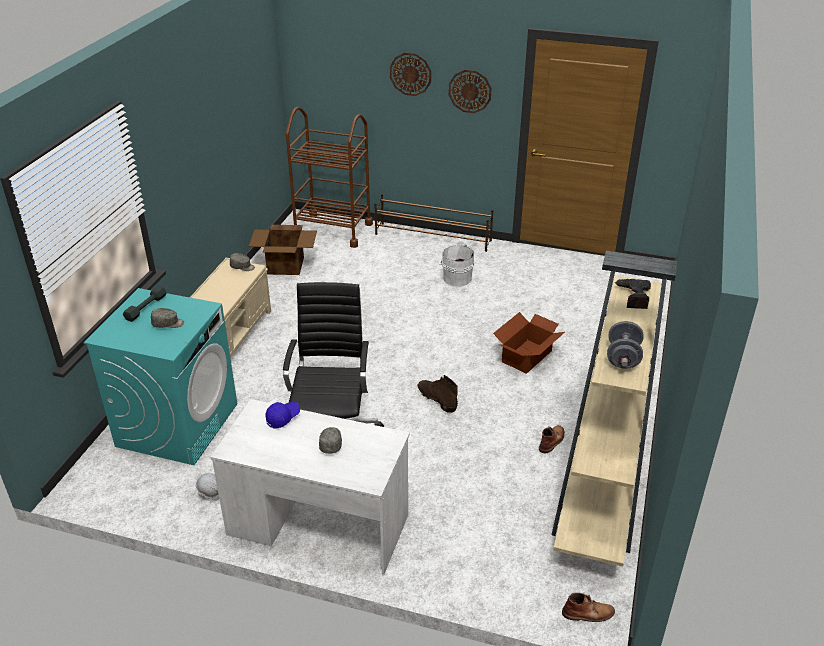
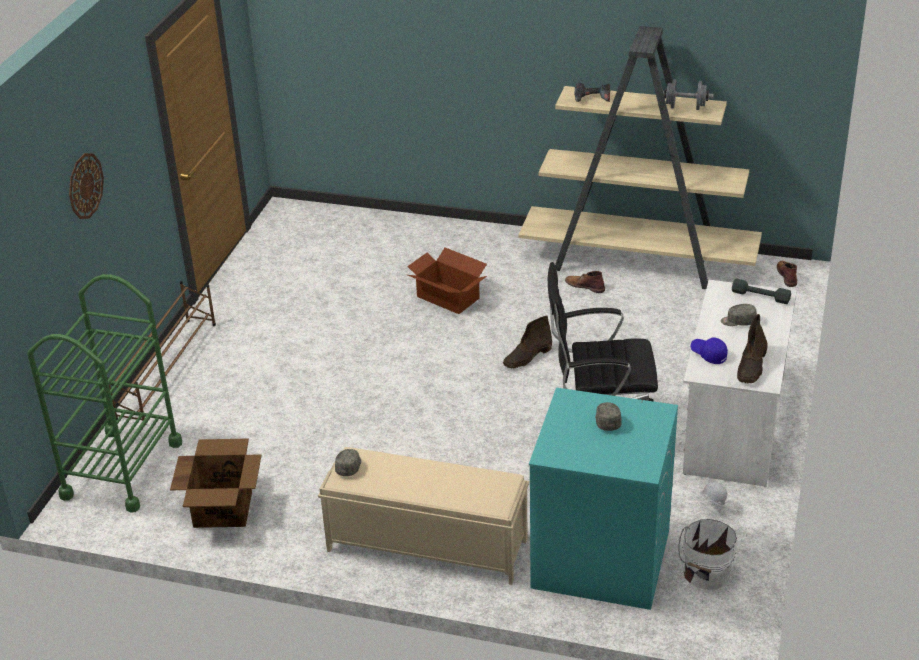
camera: 90 degrees left, 0 degrees up
grey dumbbell [123,286,167,322] -> grey dumbbell moved to [732,279,791,304]
brown cart [286,107,373,248] -> green cart [27,274,182,513]
white bucket [439,245,474,286] -> white bucket moved to [678,519,737,590]
wall clock [449,70,492,113] -> none
none -> brown boot [737,314,768,384]

